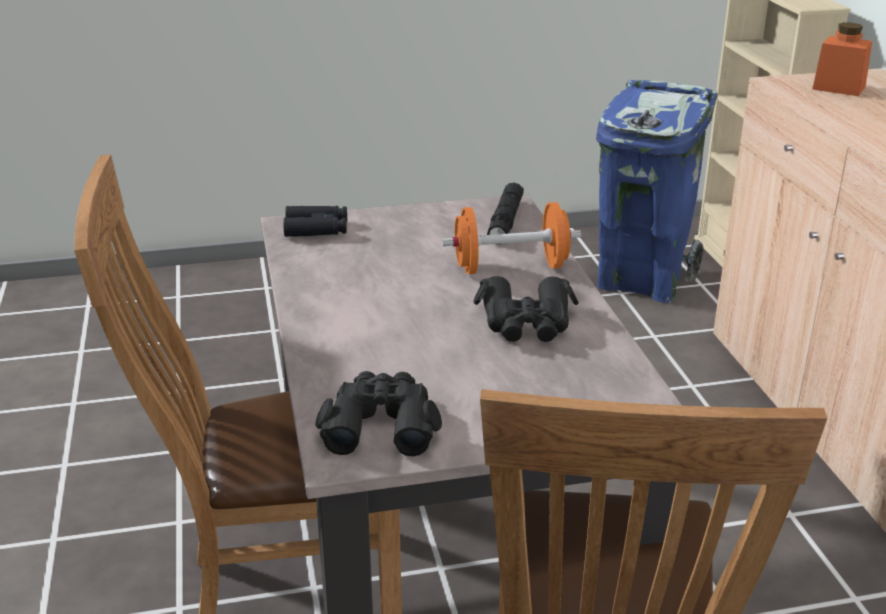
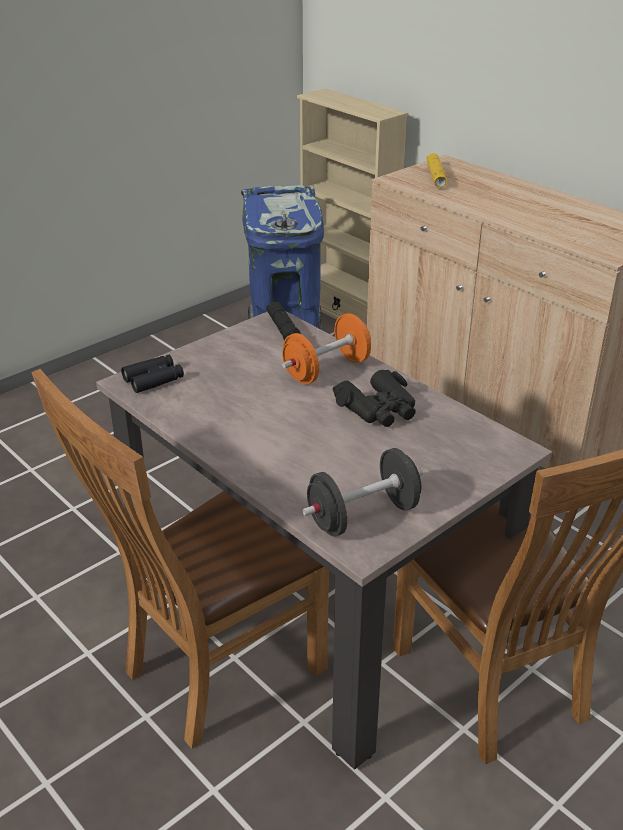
camera: 30 degrees left, 5 degrees up
black binoculars [315,371,442,456] -> black dumbbell [302,448,423,537]
orange jar [813,22,872,96] -> yellow flashlight [426,153,447,189]

